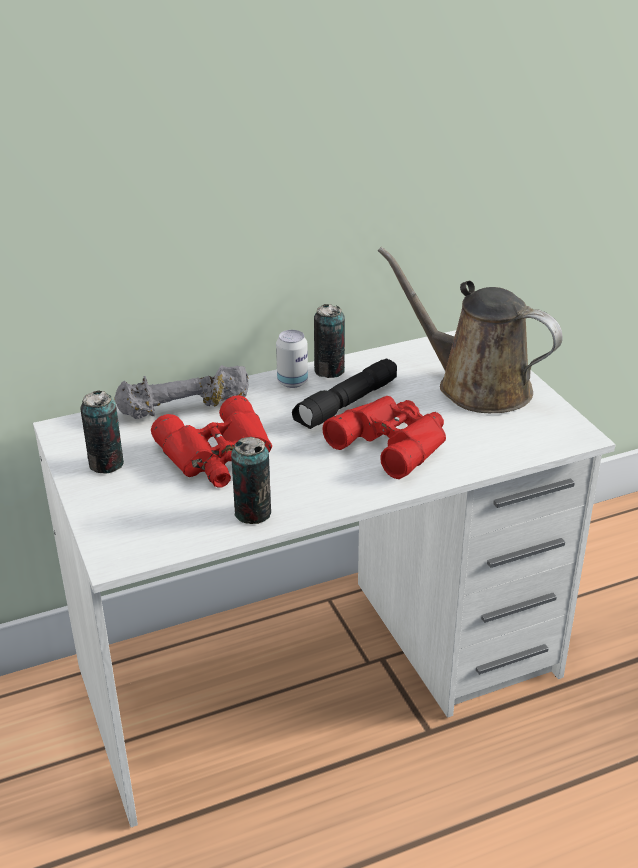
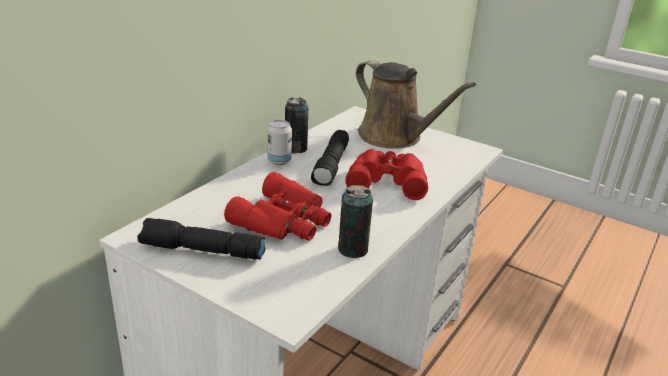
camera: 35 degrees left, 5 degrees down
can [80,390,124,473] -> black flashlight [137,218,265,260]
grey dumbbell [114,365,248,419] -> none
brown watering can [378,247,563,413] -> brown watering can turned 135 degrees counterclockwise [356,60,476,149]

